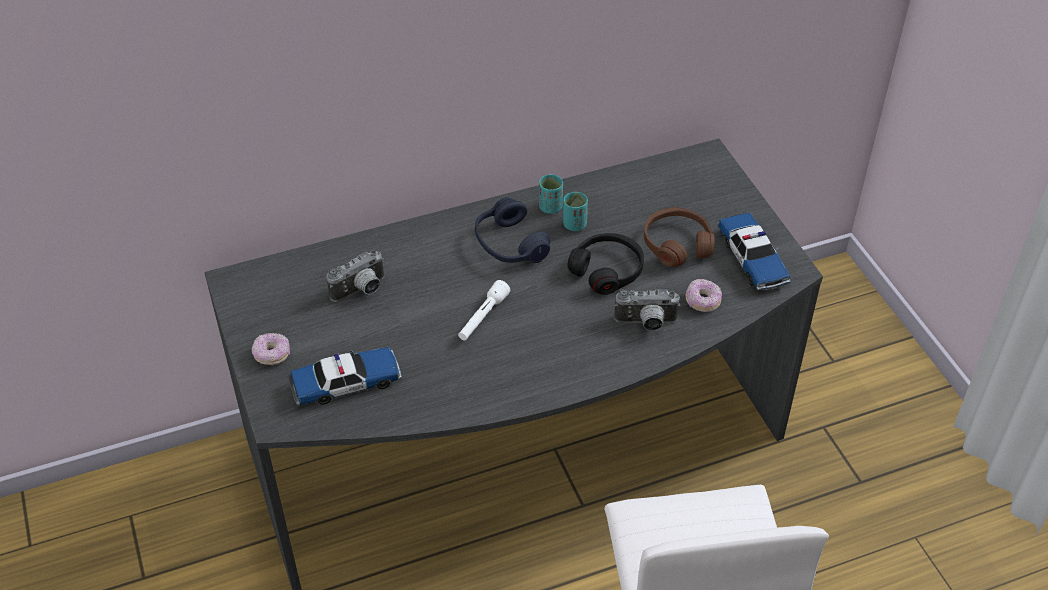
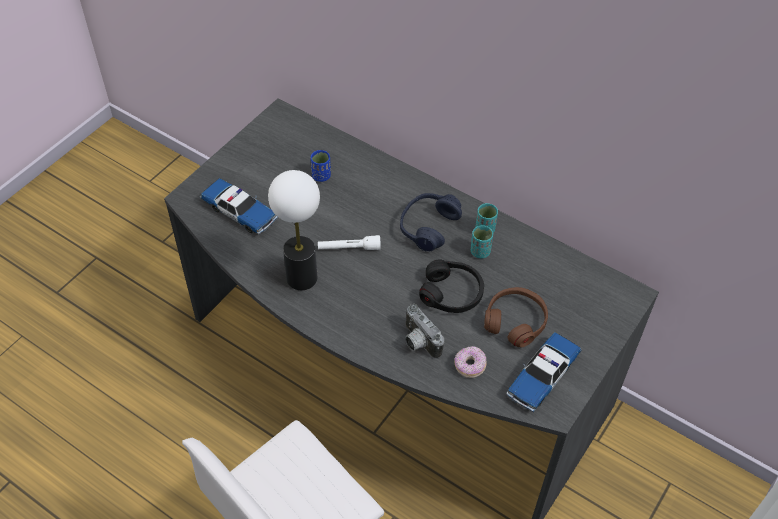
camera: 55 degrees right, 5 degrees up
donut [252,333,290,365] -> none
camera [327,250,384,302] -> blue cup [311,150,331,182]
none -> table lamp [268,170,320,290]

